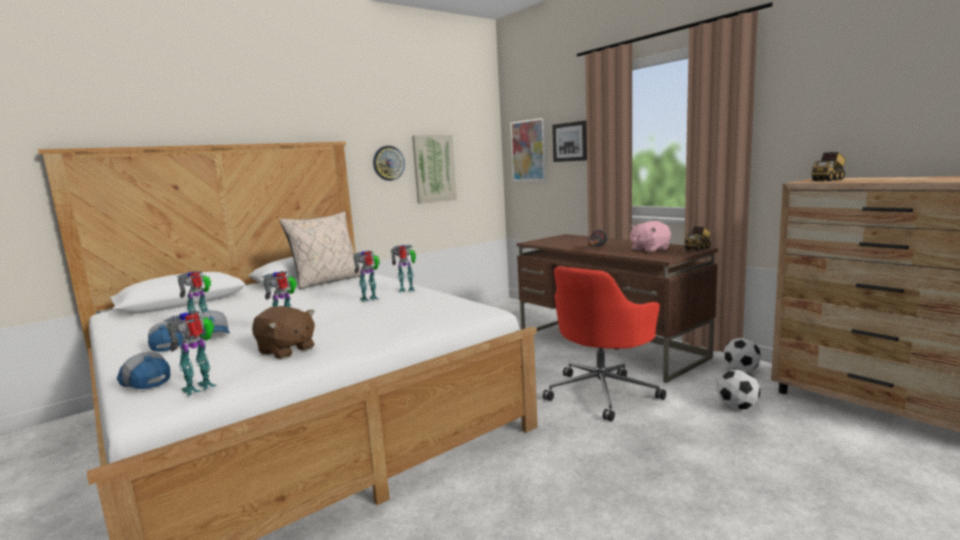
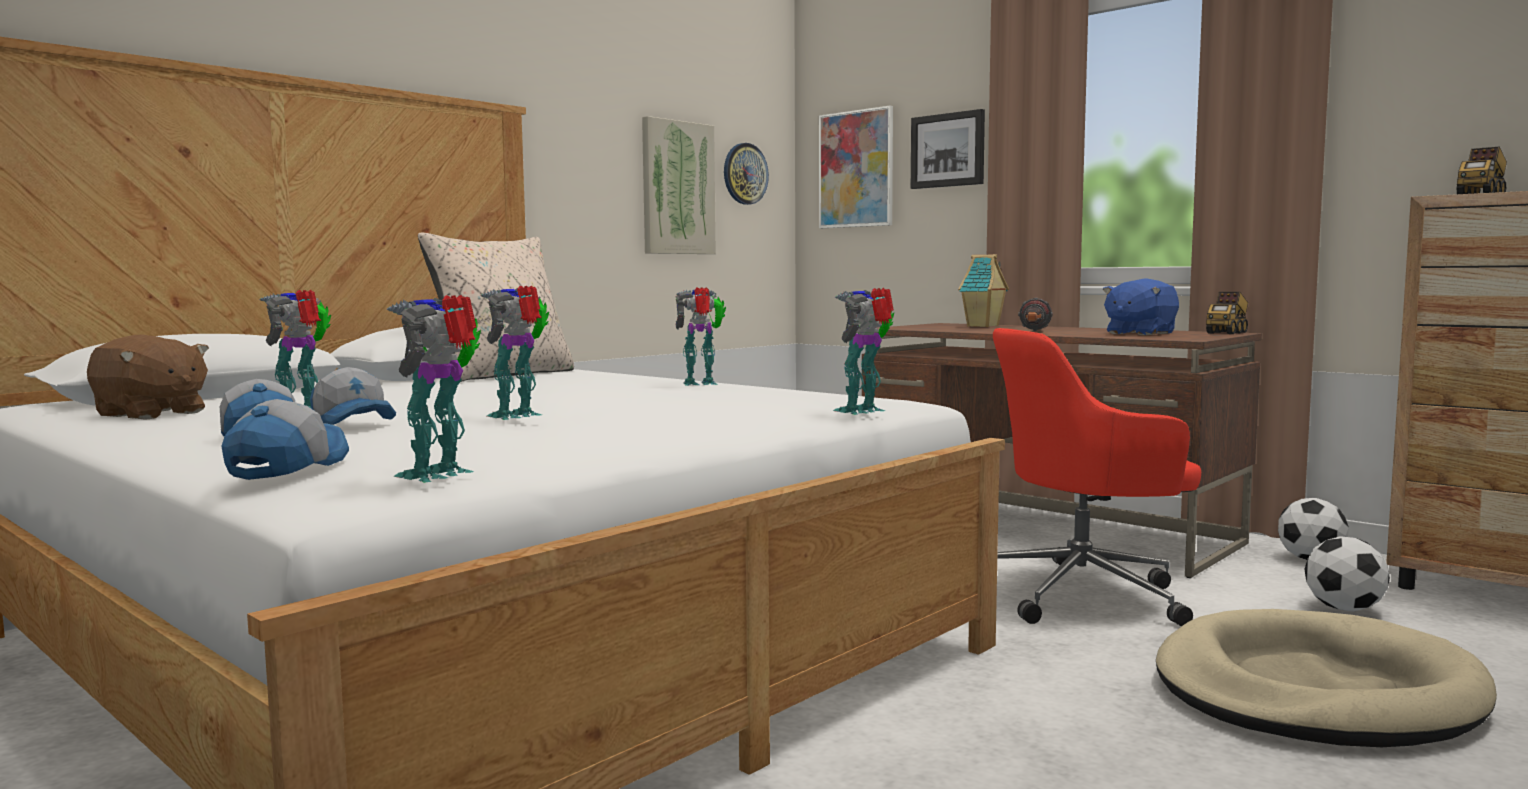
camera: 10 degrees left, 5 degrees down
cap [117,352,170,389] -> cap turned 75 degrees clockwise [221,399,349,480]
brown plush toy [252,306,315,359] -> brown plush toy moved to [87,335,209,420]
toy robot [353,250,380,302] -> toy robot moved to [833,288,894,415]
wall clock [373,146,405,181] -> wall clock moved to [724,143,769,205]
red office chair [543,266,666,422] -> red office chair turned 45 degrees clockwise [993,328,1201,626]
pink plush toy [630,221,671,253] -> blue plush toy [1103,278,1179,335]
none -> toy house [958,254,1009,327]
none -> beige dog bed [1156,609,1497,747]

